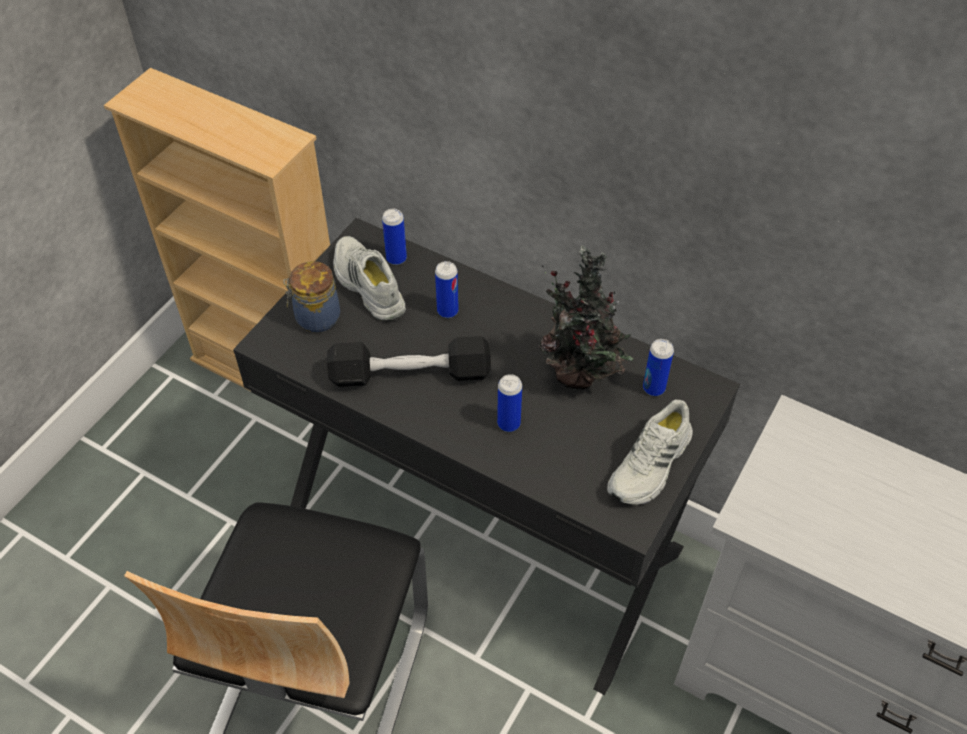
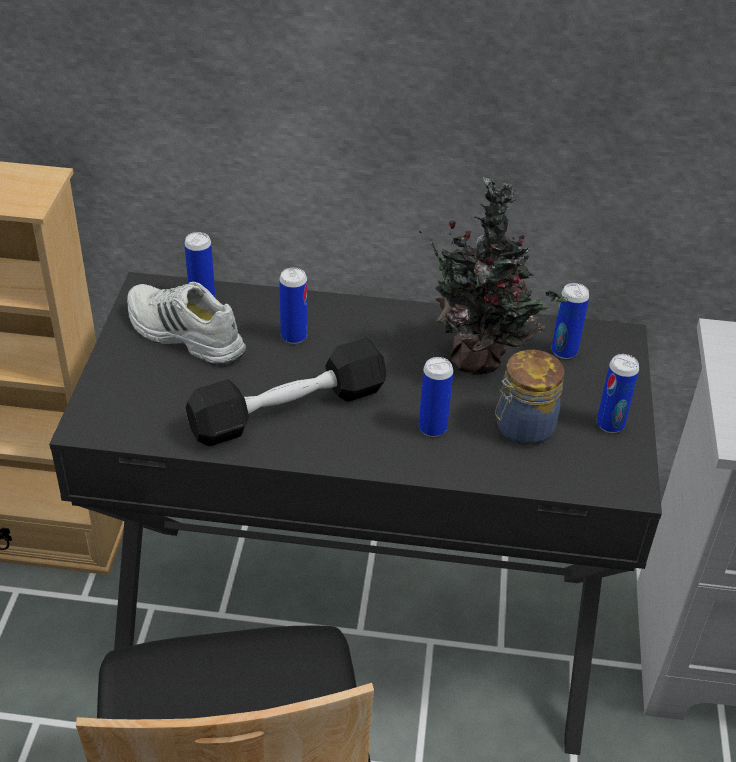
camera: 25 degrees left, 10 degrees down
jar [283,261,340,332] -> jar moved to [495,350,565,446]
white shoe [607,400,693,505] -> can [597,354,639,433]

